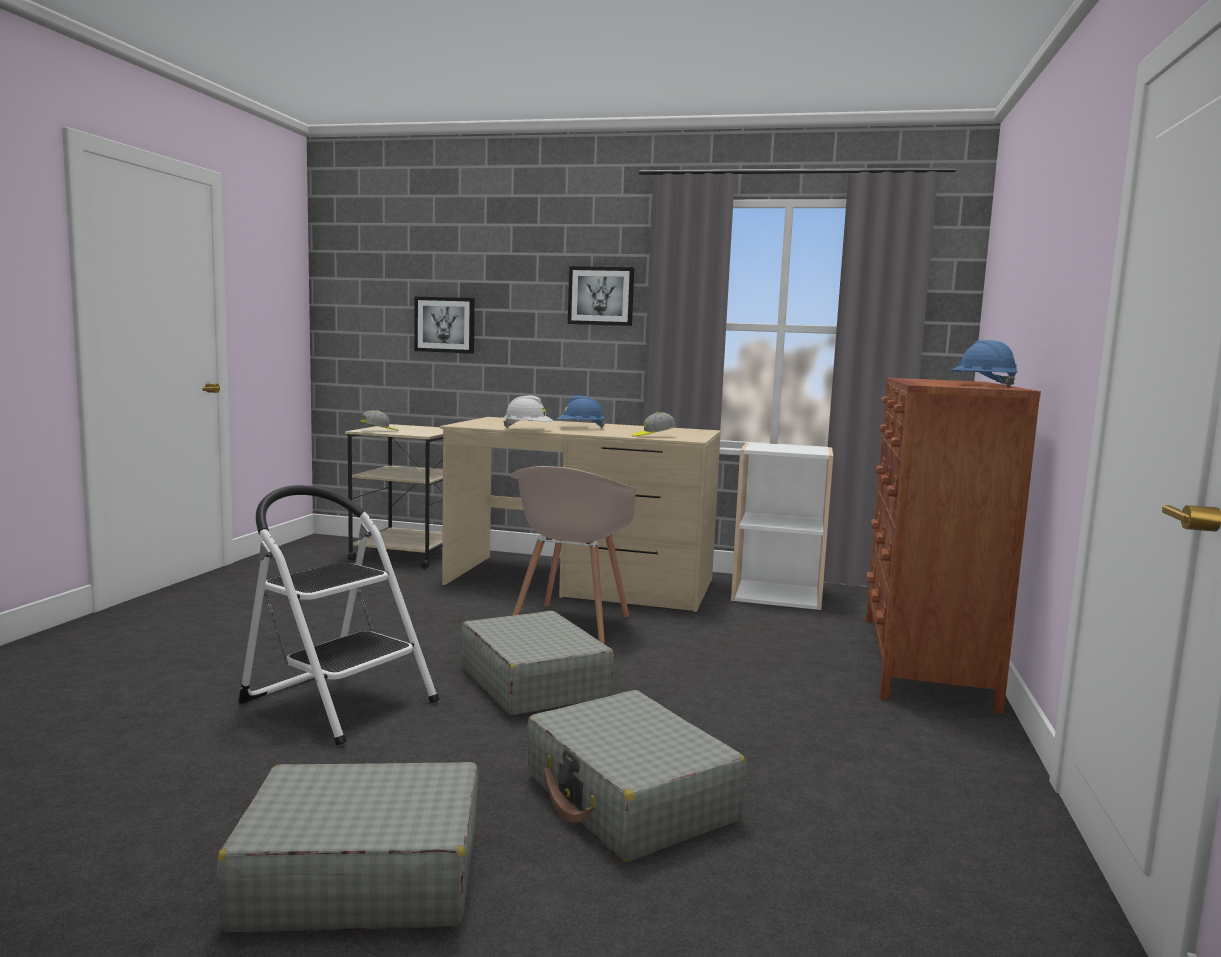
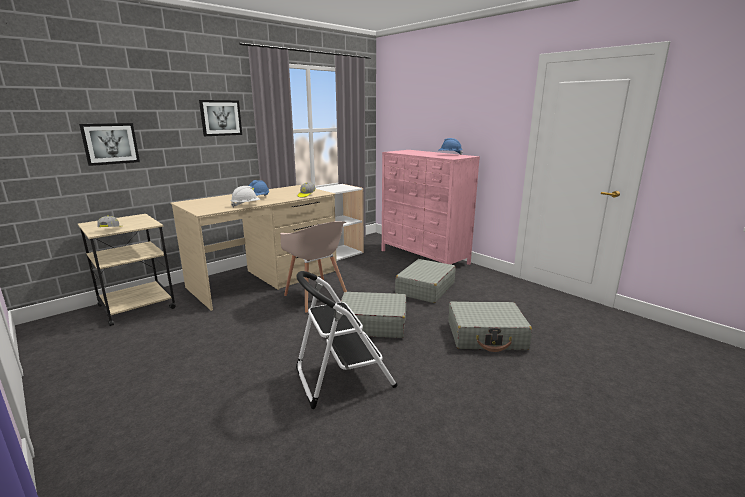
camera: 55 degrees left, 10 degrees up
grey suitcase [217,762,478,932] -> grey suitcase moved to [395,259,456,303]
brown dresser [866,378,1041,714] -> pink dresser [382,150,480,265]

